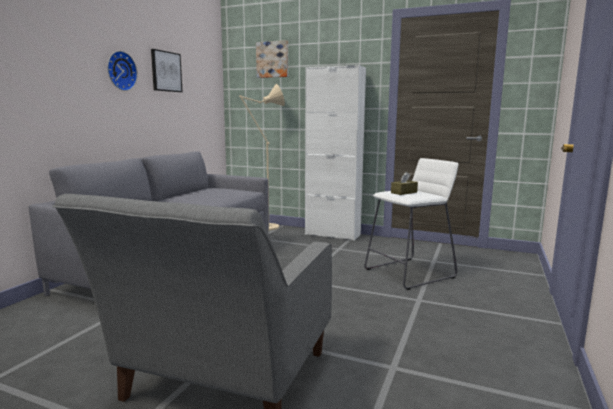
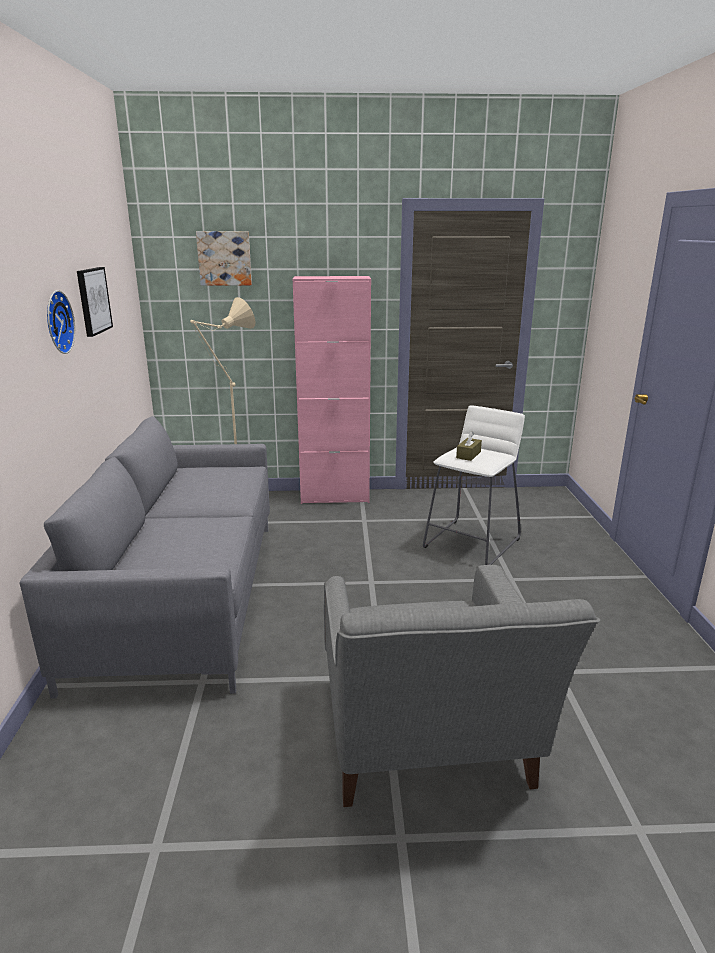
camera: 25 degrees left, 10 degrees up
white cabinet [305,65,366,241] -> pink cabinet [293,276,371,504]

